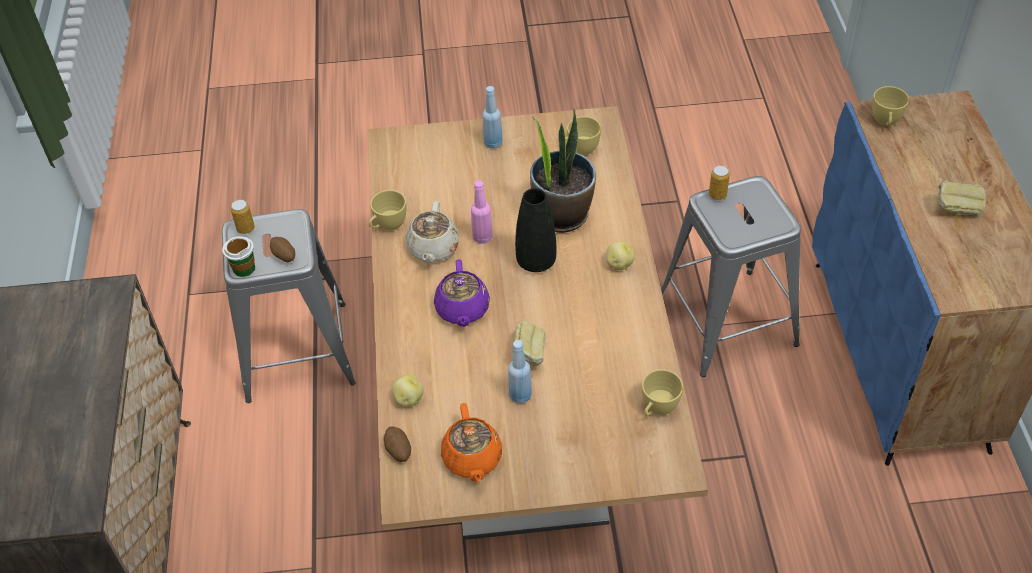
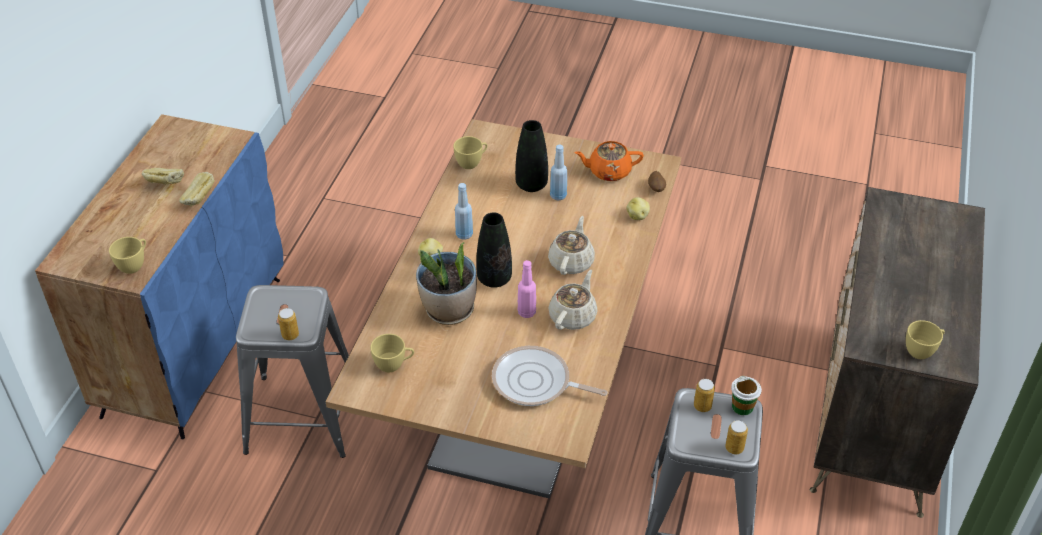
camera: 160 degrees left, 5 degrees down
potato [270,237,295,262] -> can [694,379,715,412]
yellow cup [369,190,407,230] -> yellow cup moved to [906,320,945,359]
purple teapot [434,259,490,327] -> beige teapot [548,216,595,275]
orange teapot [441,403,502,482] -> orange teapot turned 105 degrees counterclockwise [574,141,644,181]
blue bottle [482,86,503,149] -> blue bottle moved to [455,183,473,240]
bread [512,321,546,366] -> bread moved to [179,172,215,207]
none -> frying pan [492,346,607,406]
none -> black vase [515,120,548,192]

